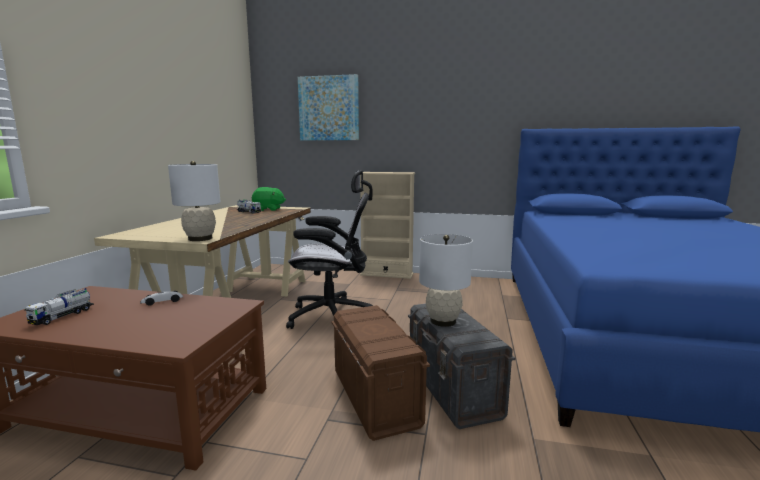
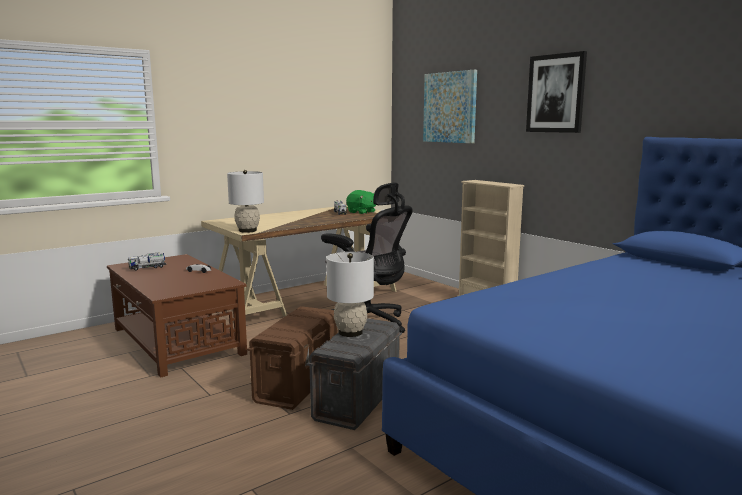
camera: 40 degrees right, 0 degrees up
none -> picture [526,51,587,133]

